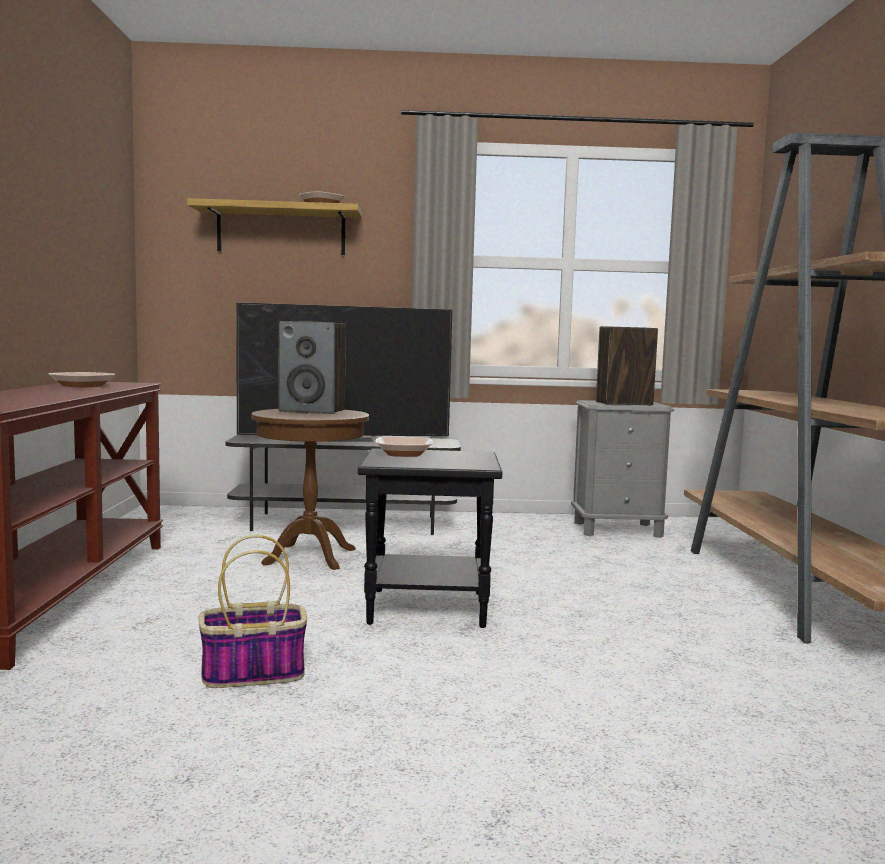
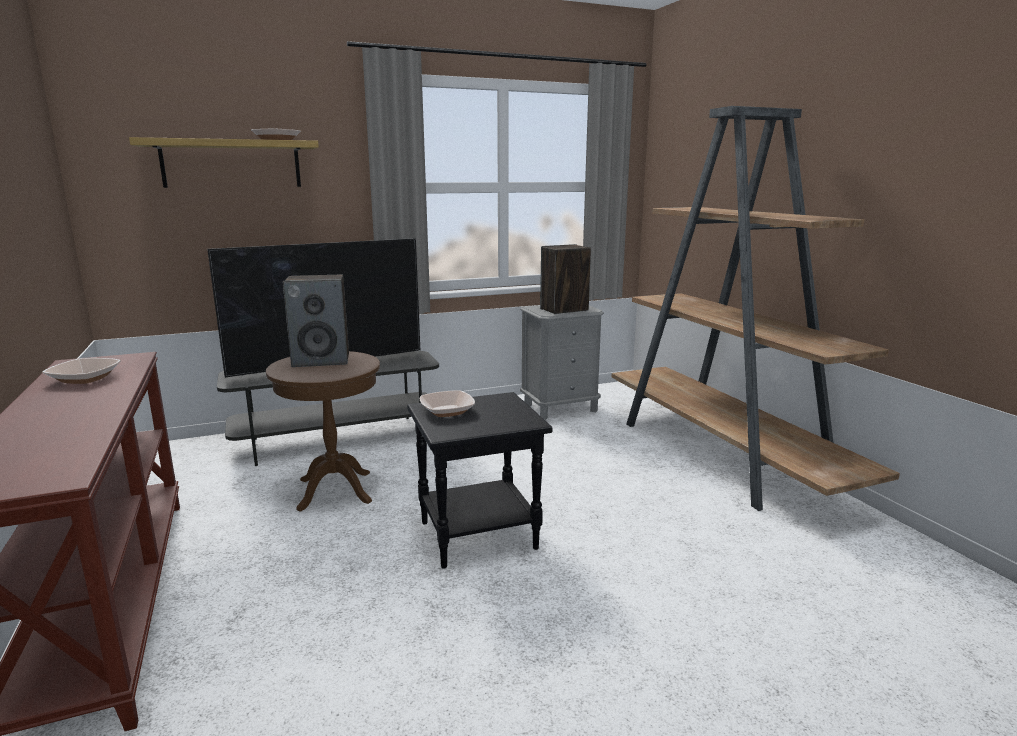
camera: 20 degrees left, 10 degrees up
basket [199,535,307,688] -> none

